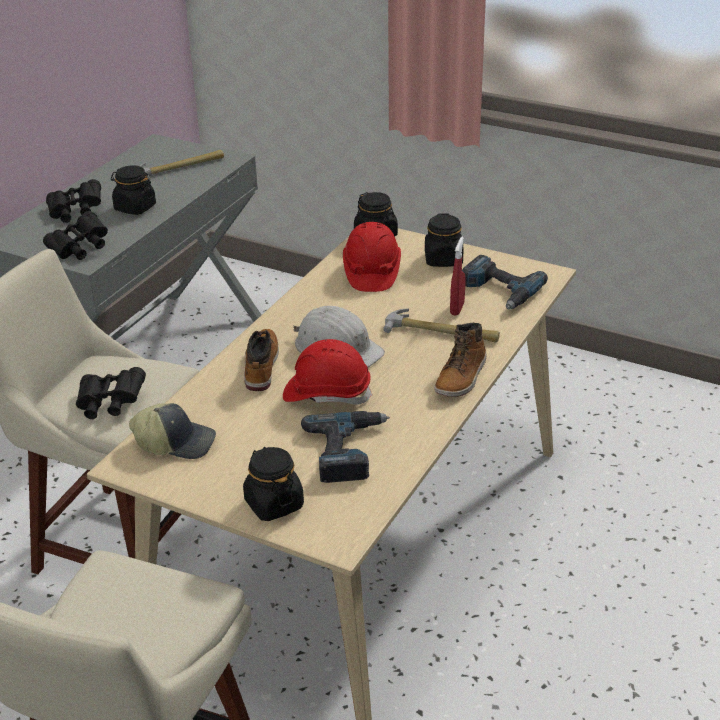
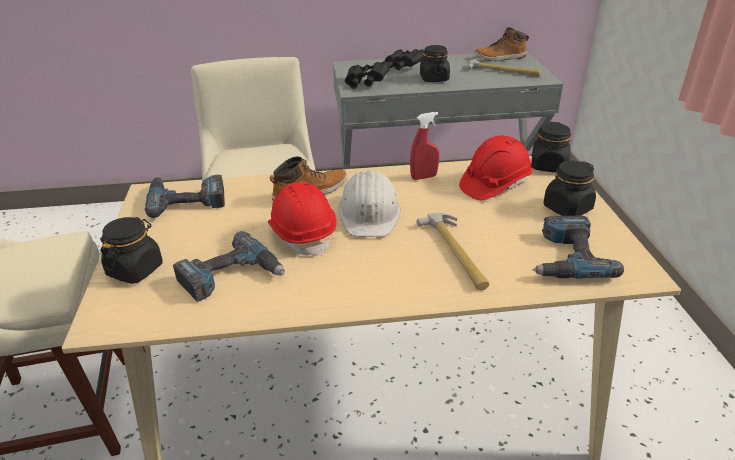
camera: 55 degrees right, 0 degrees up
black binoculars [76,367,146,419] -> none
cap [129,403,216,459] -> power drill [145,175,225,218]
boot [434,323,486,397] -> boot moved to [474,27,529,62]
red spray bottle [450,237,465,316] -> red spray bottle moved to [410,112,439,180]

